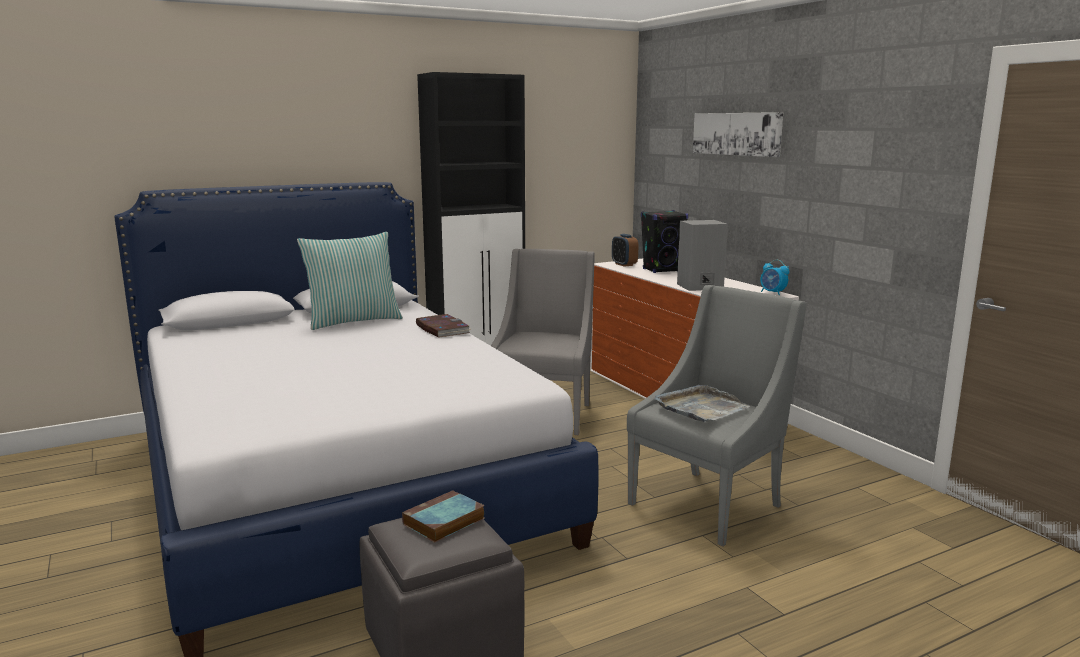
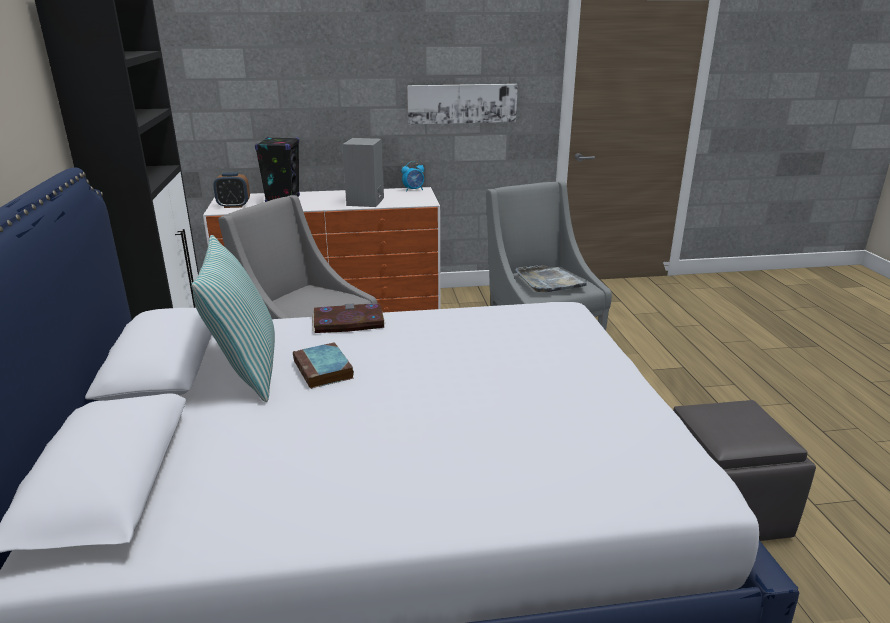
camera: 70 degrees left, 10 degrees up
book [402,490,485,543] -> book moved to [293,342,354,389]
picture [693,112,783,157] -> picture moved to [407,84,518,125]

